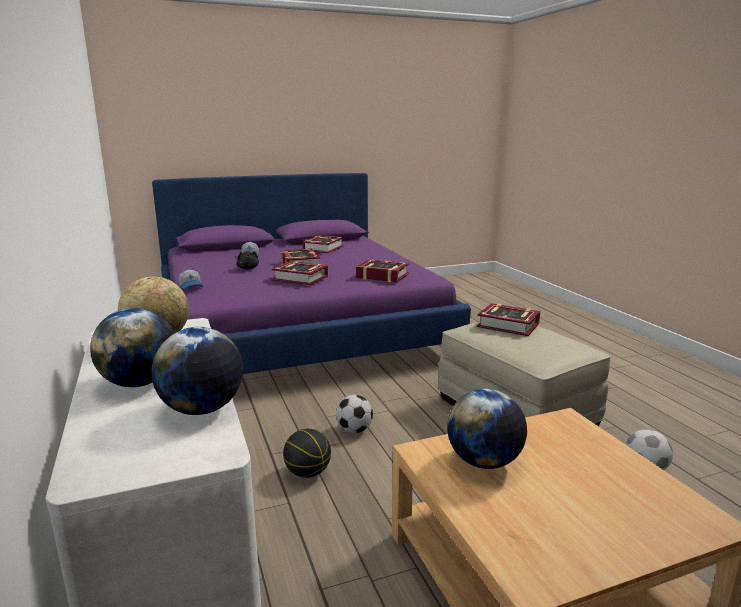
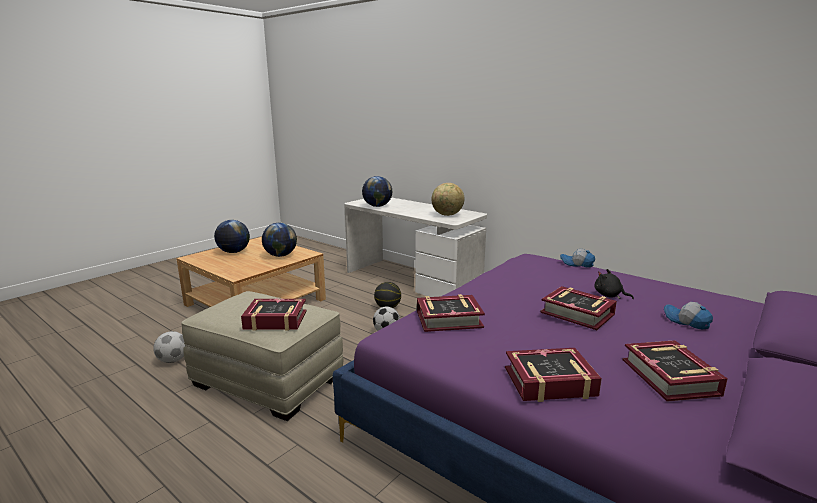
camera: 150 degrees right, 0 degrees up
globe [90,308,174,387] -> globe moved to [214,220,250,253]
book [271,261,328,285] -> book moved to [505,348,602,402]

